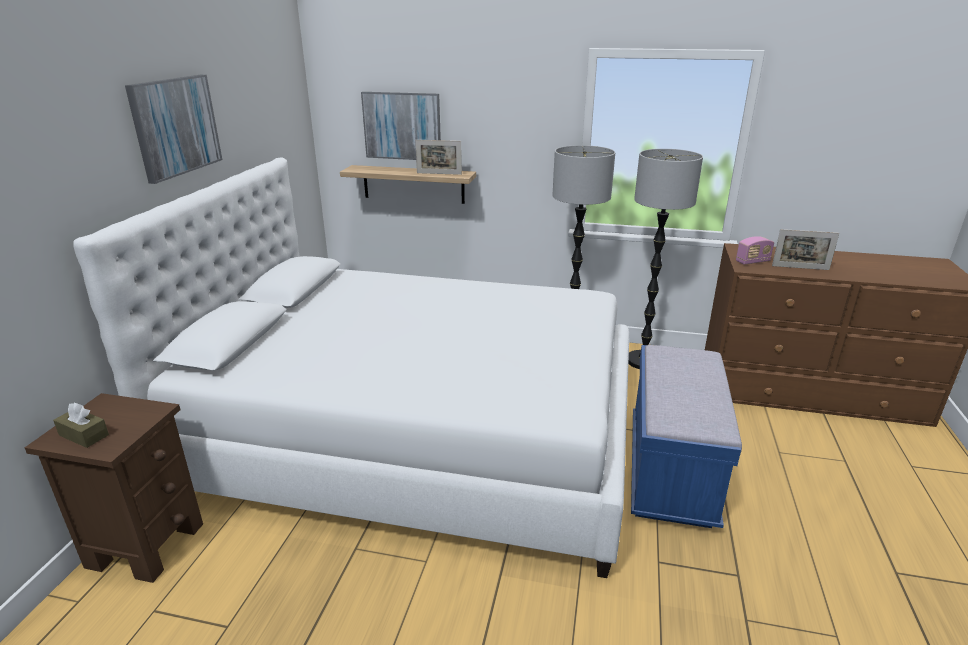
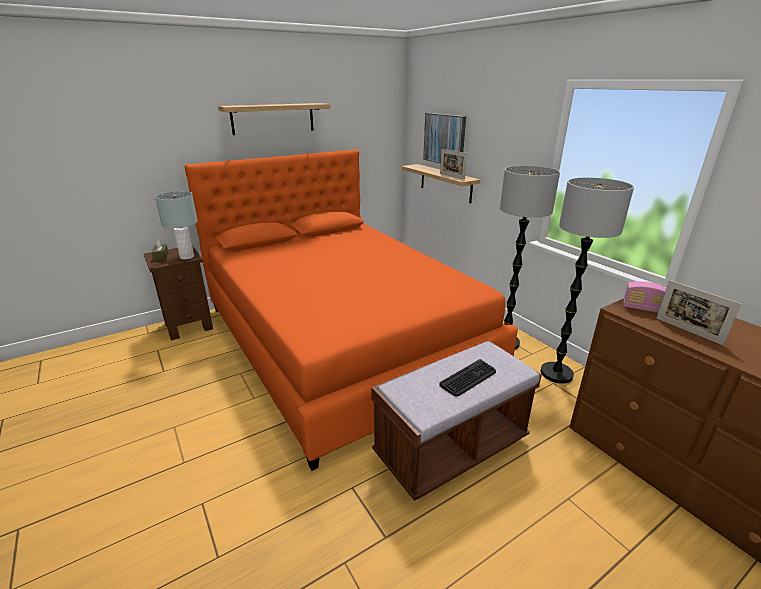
camera: 45 degrees right, 0 degrees up
white bed [73,158,630,578] -> orange bed [185,149,518,471]
picture [125,75,222,184] -> shelf [218,103,330,135]
blue bench [631,345,742,528] -> brown bench [372,340,542,501]
none -> grey table lamp [155,191,198,259]
none -> keyboard [439,359,496,397]

